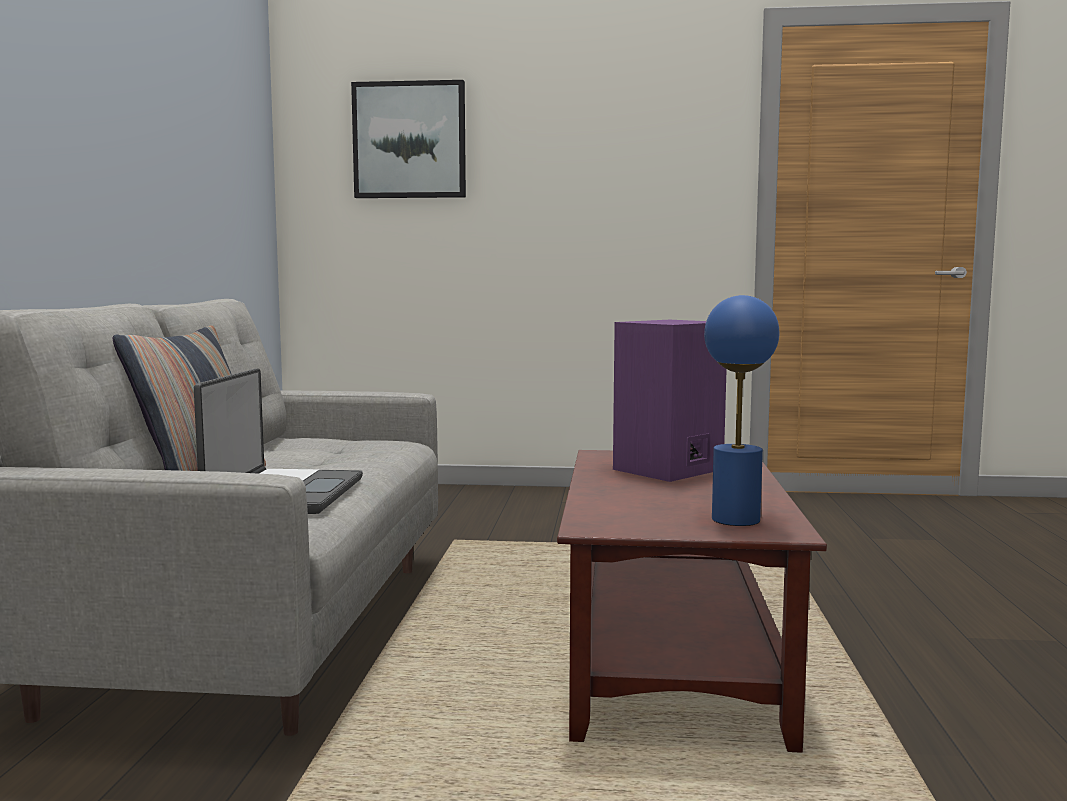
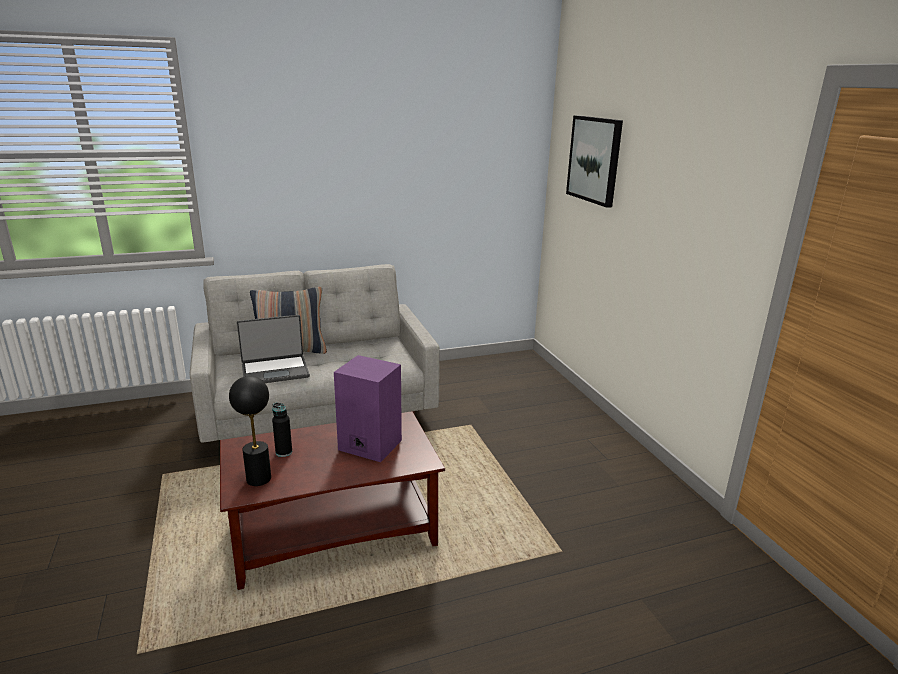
camera: 65 degrees right, 15 degrees up
blue table lamp [704,295,779,526] -> black table lamp [229,376,271,486]
none -> black bottle [272,403,292,457]

